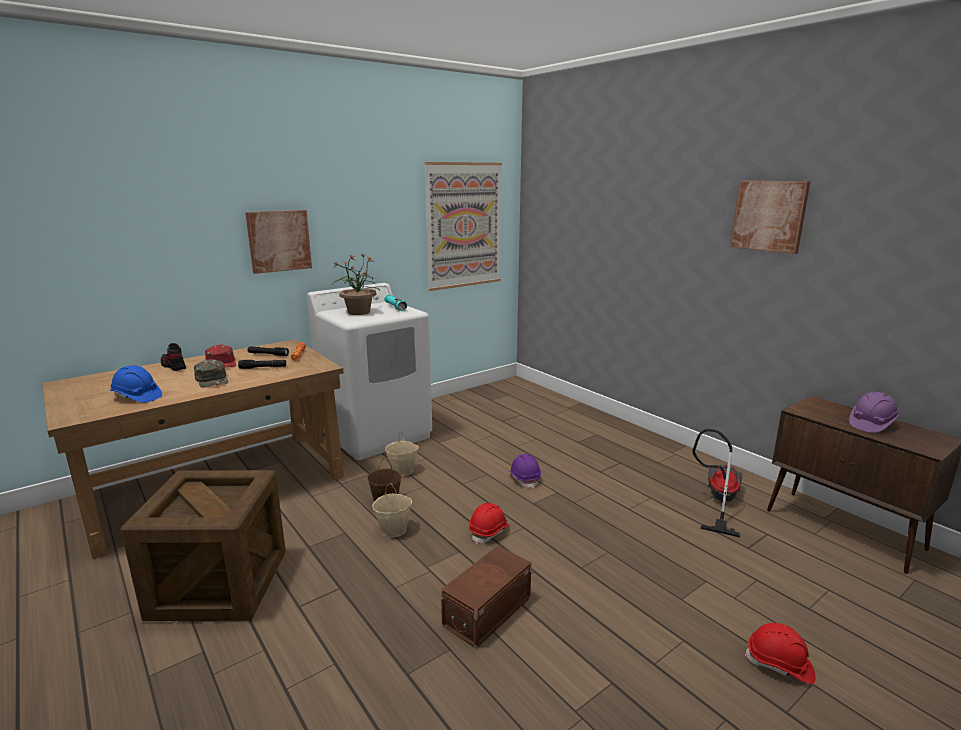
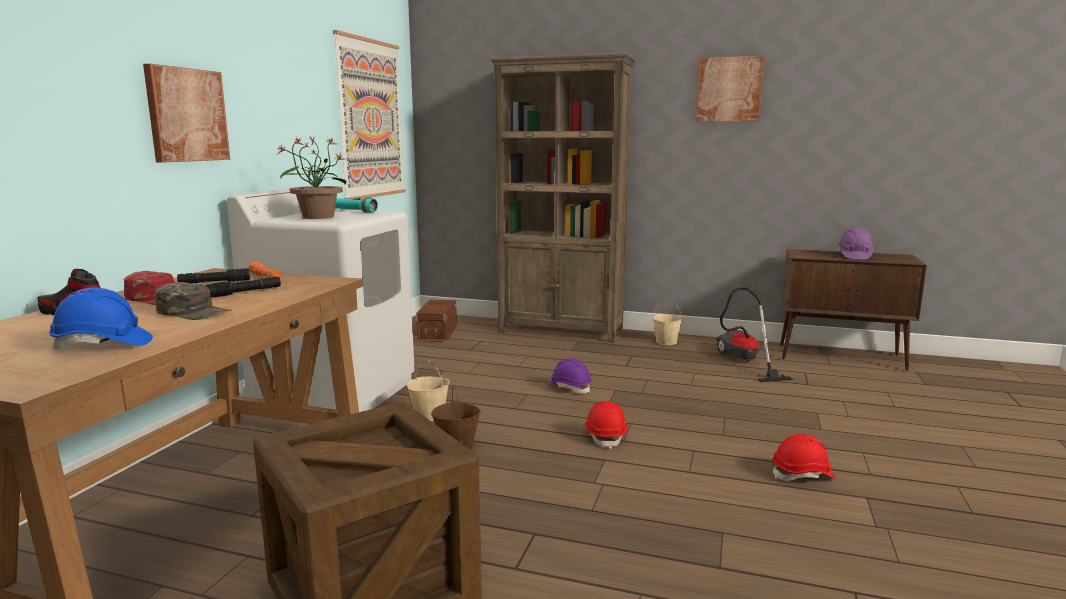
camera: 35 degrees left, 5 degrees down
beige bucket [372,483,412,538] -> beige bucket moved to [652,300,683,345]
brown storage box [441,546,532,649] -> brown storage box moved to [416,300,457,342]
red hard hat [745,623,815,684] -> red hard hat moved to [773,434,837,481]
none -> brown bookcase [490,52,636,343]

